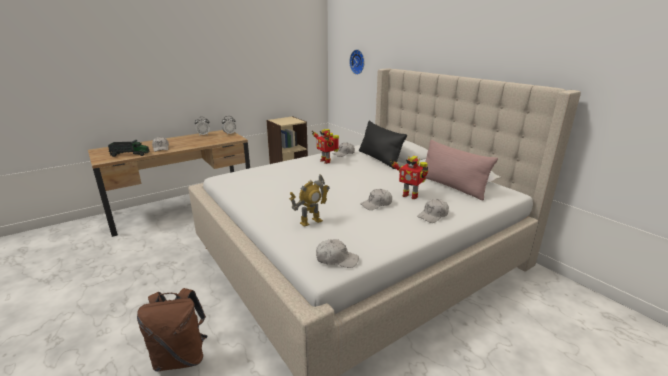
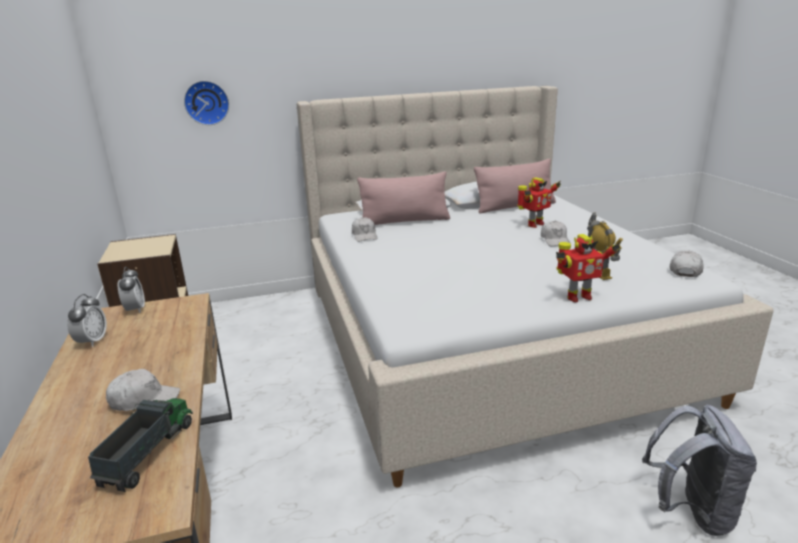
camera: 70 degrees left, 0 degrees up
brown backpack [137,288,208,372] -> grey backpack [642,405,757,536]
toy robot [312,129,339,164] -> toy robot moved to [556,234,621,302]
black pillow [359,121,407,169] -> pink pillow [357,171,450,225]
white cap [417,199,449,223] -> none

